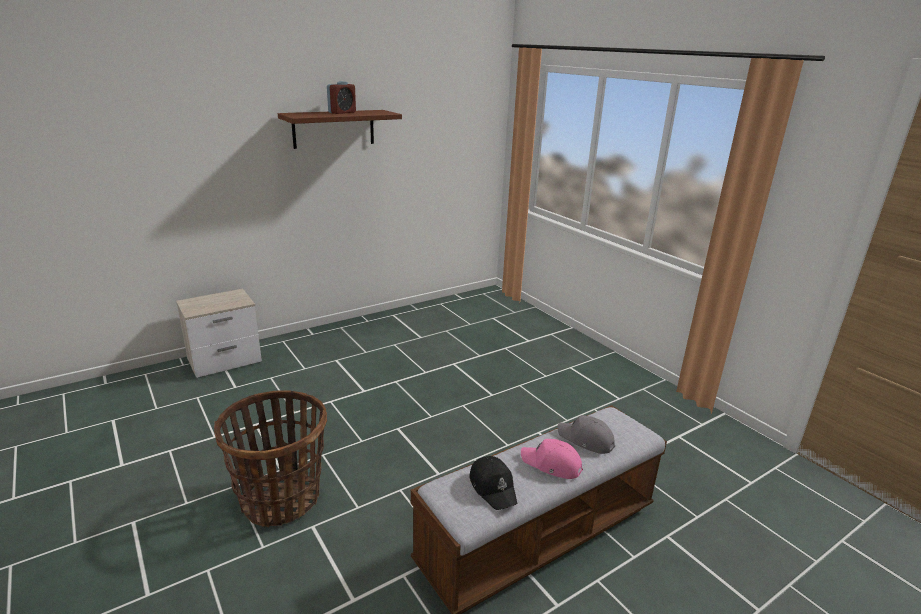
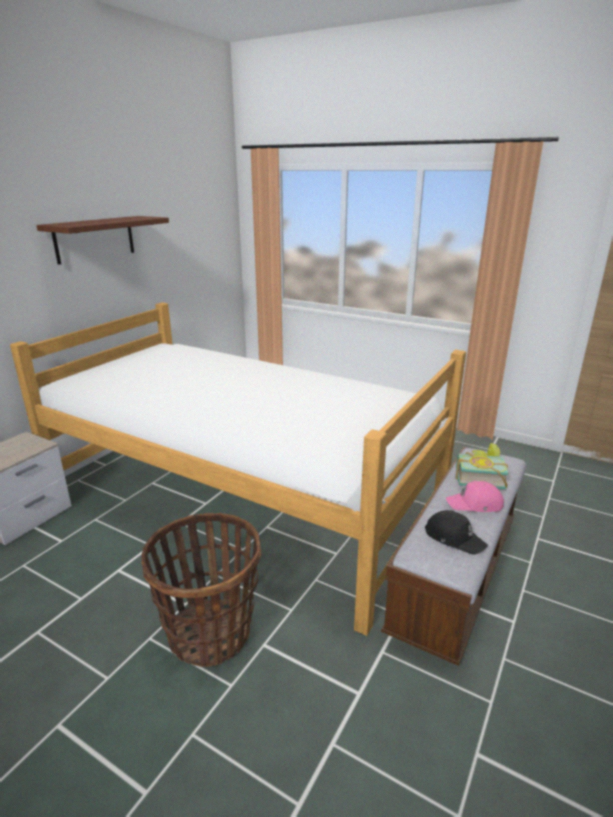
camera: 25 degrees left, 0 degrees up
alarm clock [327,81,356,114] -> none
grey cap [557,415,615,454] -> book [455,443,509,489]
none -> bed [10,303,466,636]

